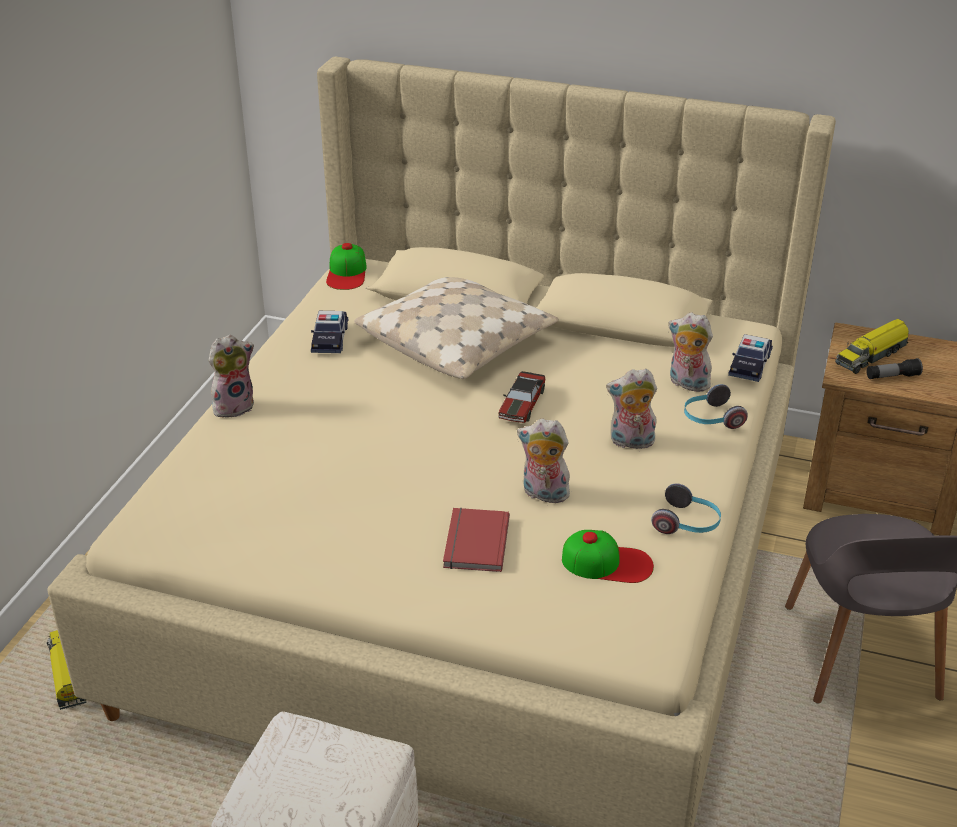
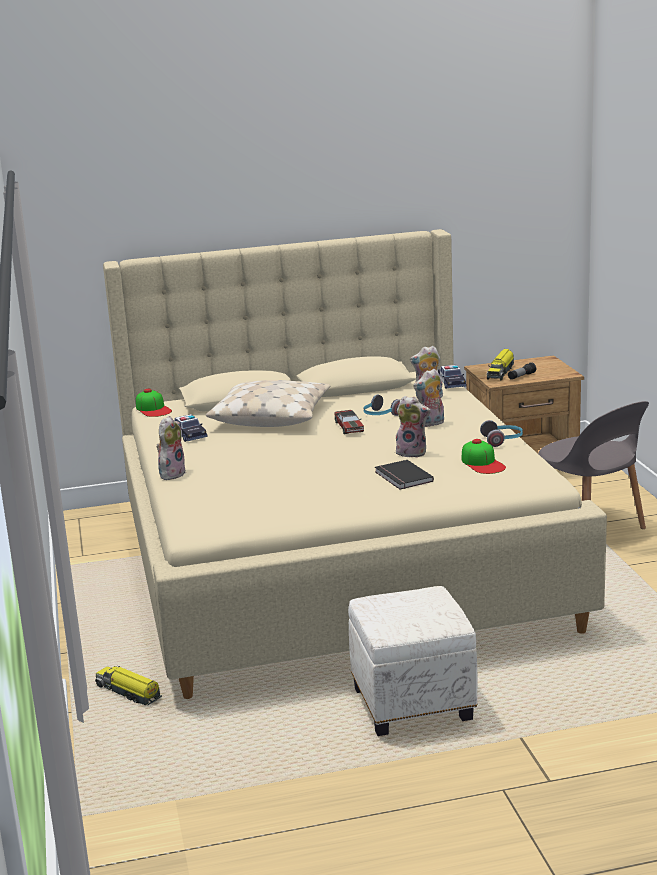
camera: 30 degrees left, 15 degrees down
red book [443,508,510,572] -> black book [375,460,434,489]
plush toy [517,419,572,503] -> plush toy turned 150 degrees counterclockwise [396,396,431,458]
cap [562,530,654,583] -> cap turned 90 degrees clockwise [462,439,506,474]
headphones [684,384,748,429] -> headphones moved to [363,395,400,416]

